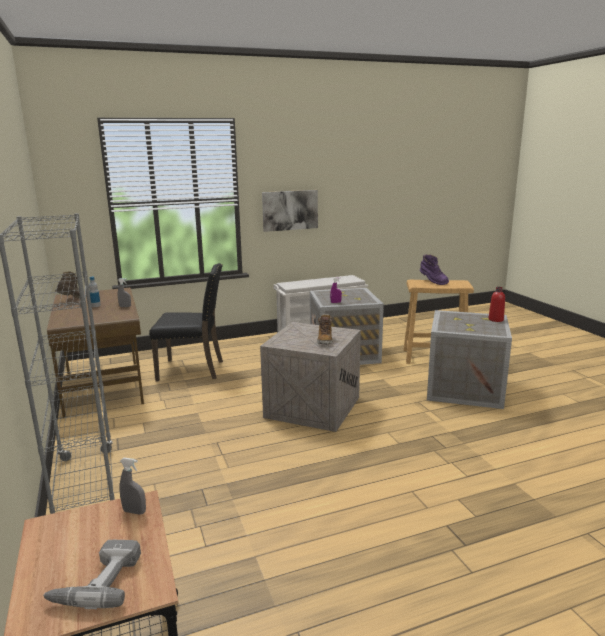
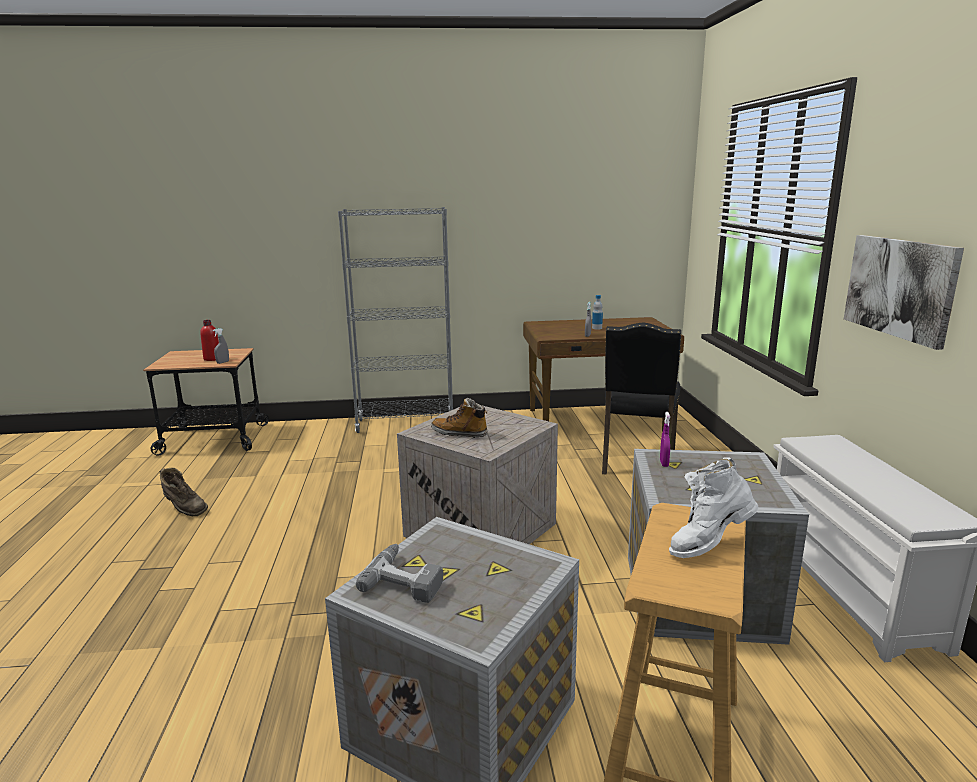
camera: 105 degrees right, 0 degrees up
power drill [43,540,141,609] -> power drill moved to [356,544,443,603]
brown boot [55,271,80,298] -> brown boot moved to [160,468,208,516]
purple boot [420,254,449,285] -> white boot [669,458,758,558]
red bottle [489,287,505,322] -> red bottle moved to [200,320,219,361]

